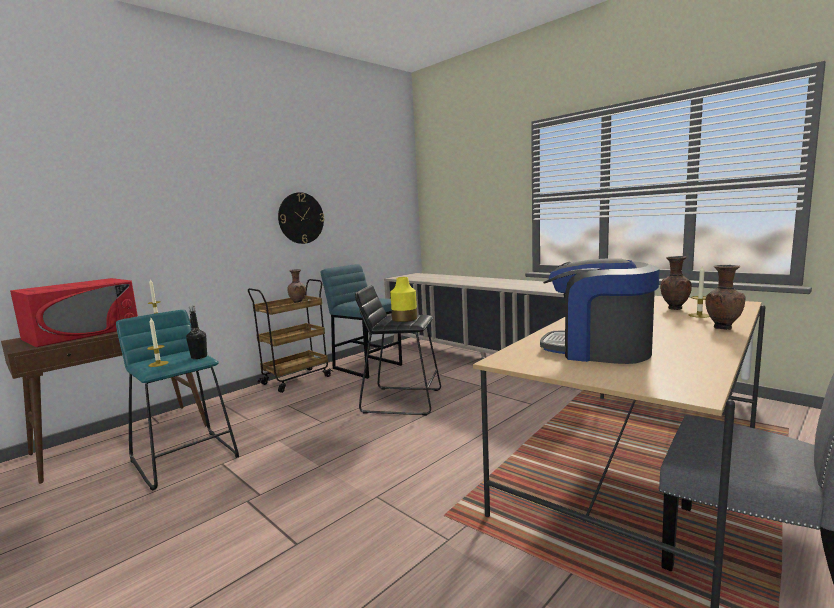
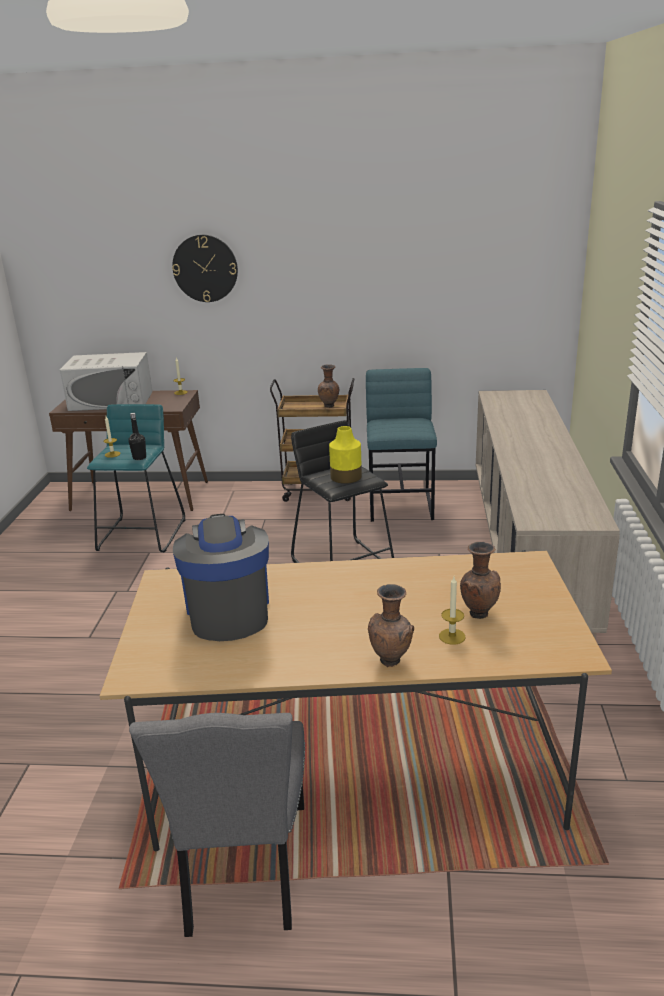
camera: 50 degrees right, 15 degrees up
red microwave [10,278,138,347] -> white microwave [60,352,152,411]
wall clock [278,192,324,244] -> wall clock moved to [172,235,238,302]

